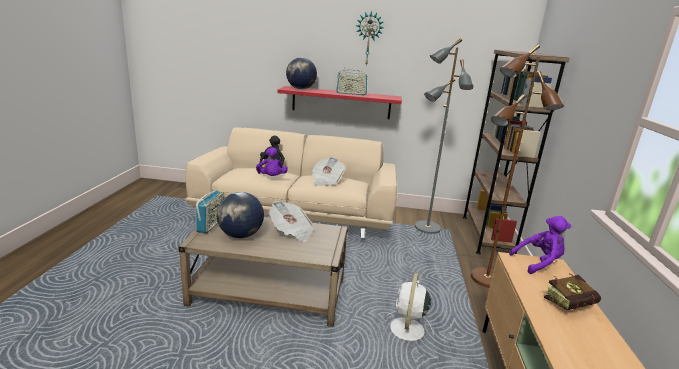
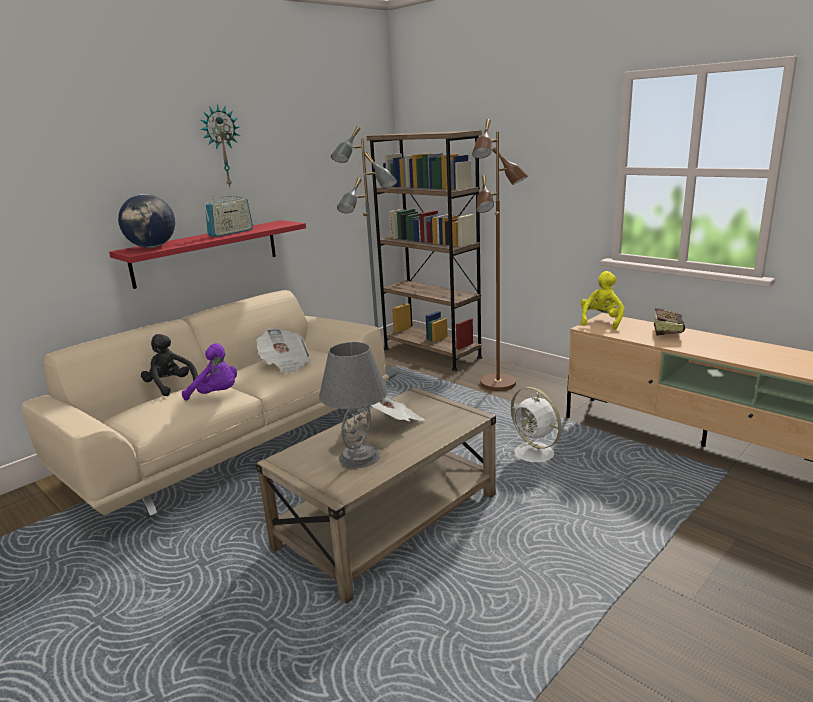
camera: 50 degrees left, 0 degrees up
radio [196,191,224,233] -> none
globe [217,192,264,238] -> grey table lamp [319,342,388,468]
purple plush toy [509,216,571,274] -> yellow plush toy [581,271,624,330]

